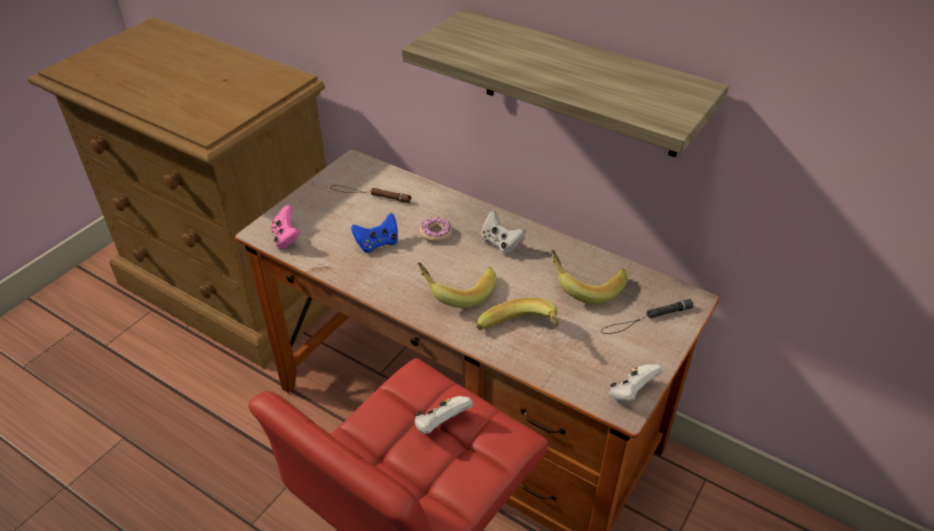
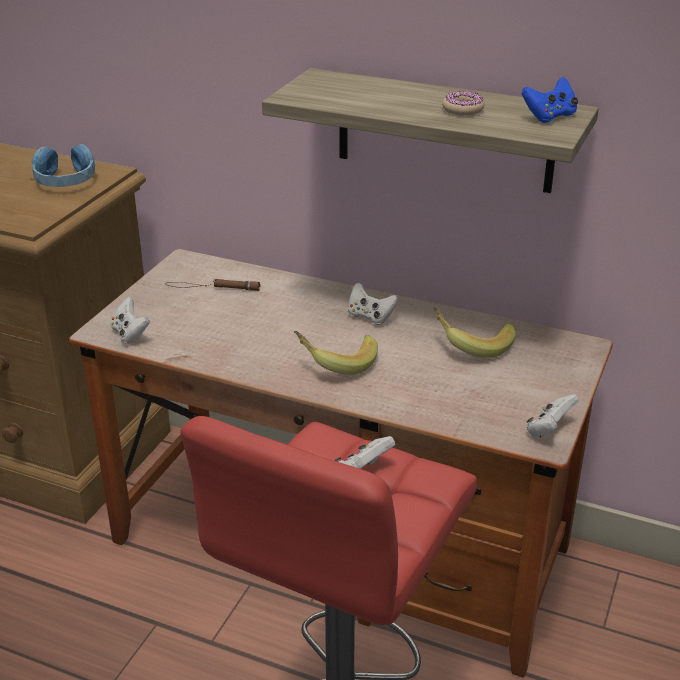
camera: 10 degrees left, 10 degrees down
pink game controller [271,205,300,249] -> white game controller [110,297,150,344]
blue game controller [351,213,398,253] -> blue game controller moved to [522,77,578,123]
donut [420,217,452,243] -> donut moved to [442,91,484,116]
banana [477,298,559,330] -> none
black flashlight [601,299,694,334] -> none
none -> blue headphones [32,144,95,187]

